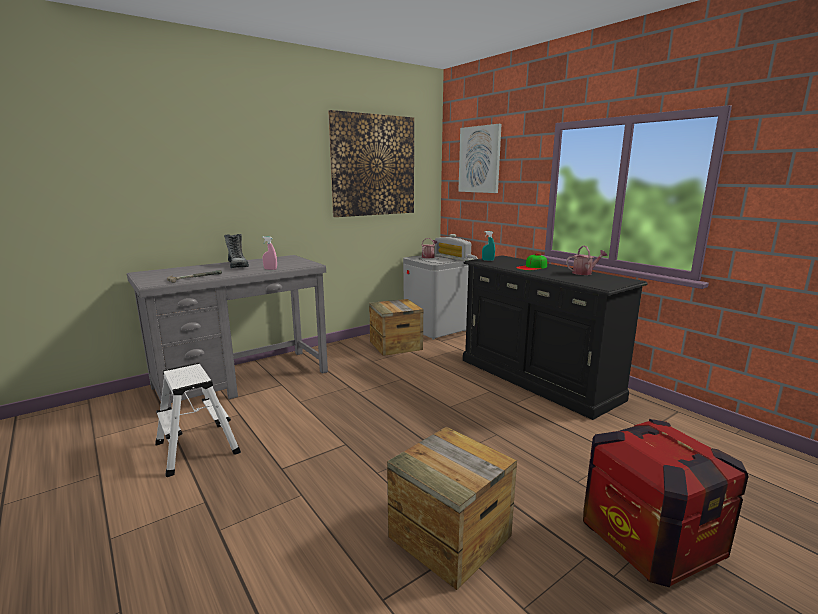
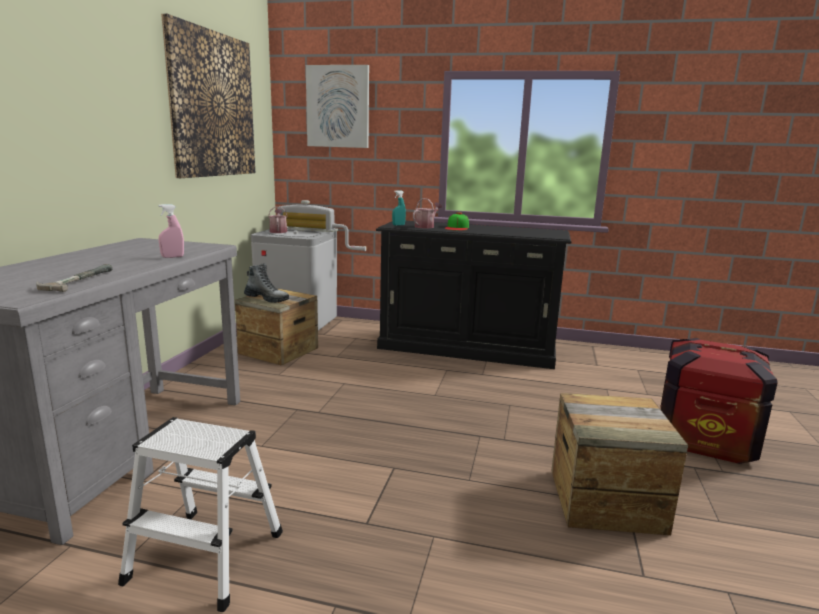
camera: 40 degrees left, 0 degrees up
boot [224,234,249,268] -> boot moved to [244,263,289,303]
watering can [566,245,608,275] -> watering can moved to [413,198,442,229]

